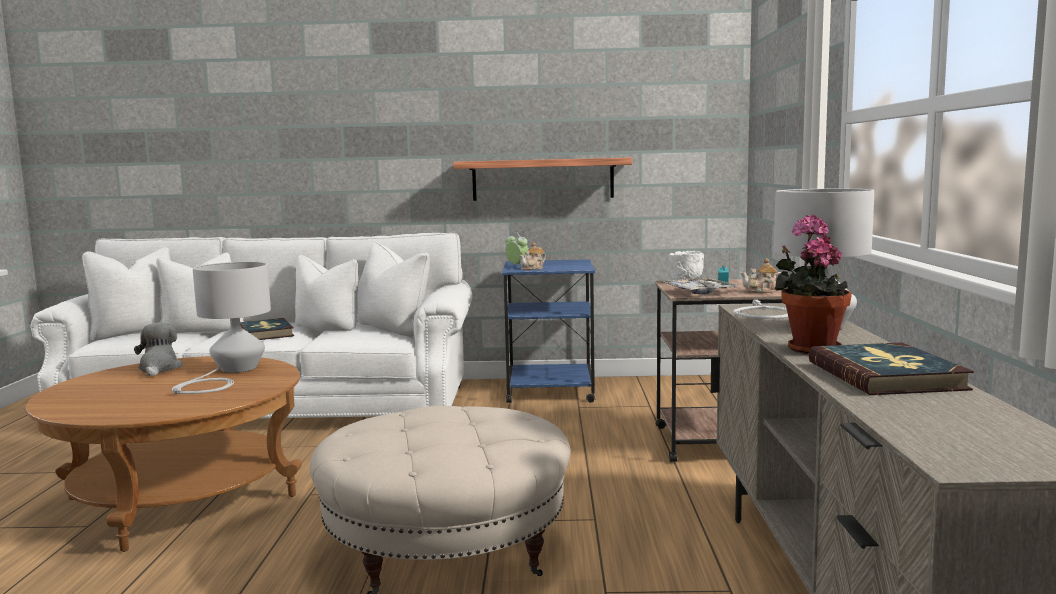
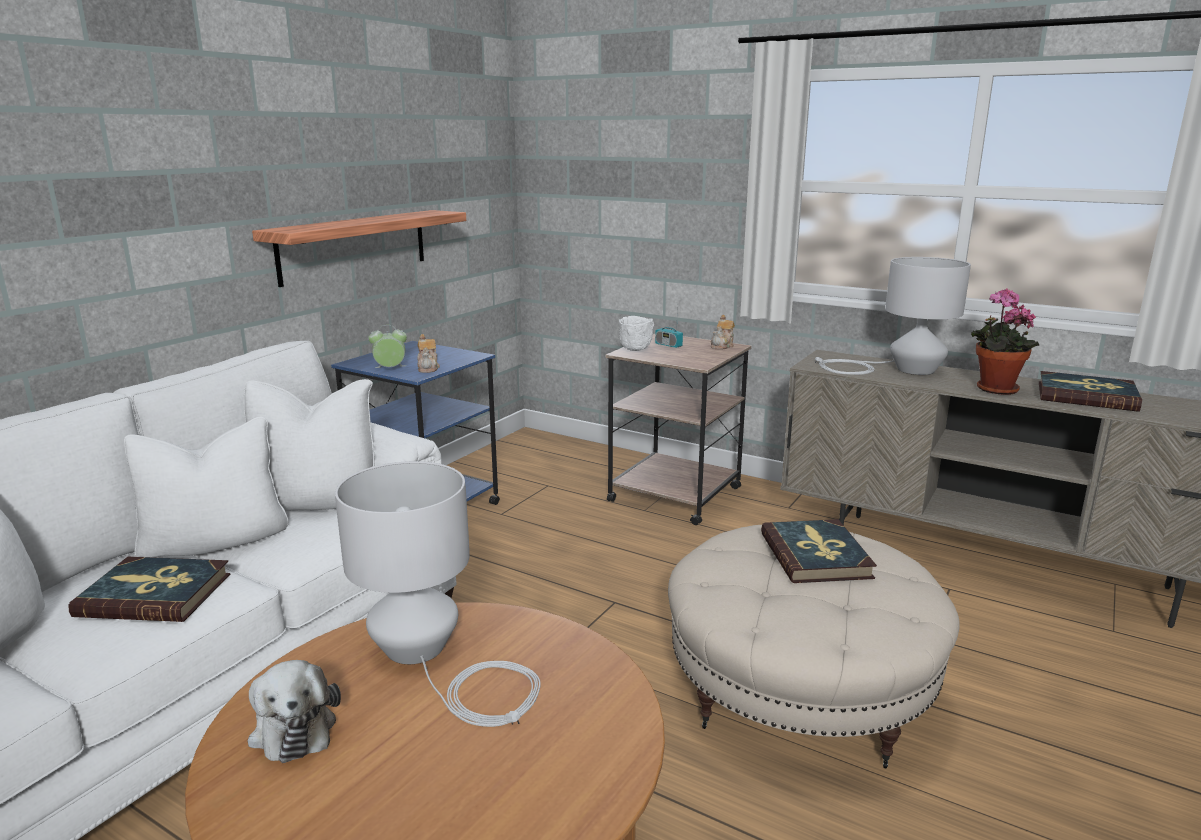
camera: 60 degrees left, 10 degrees up
plush toy [134,322,183,377] -> plush toy turned 135 degrees counterclockwise [248,660,341,763]
tray [664,278,739,294] -> none
none -> book [761,519,877,583]

